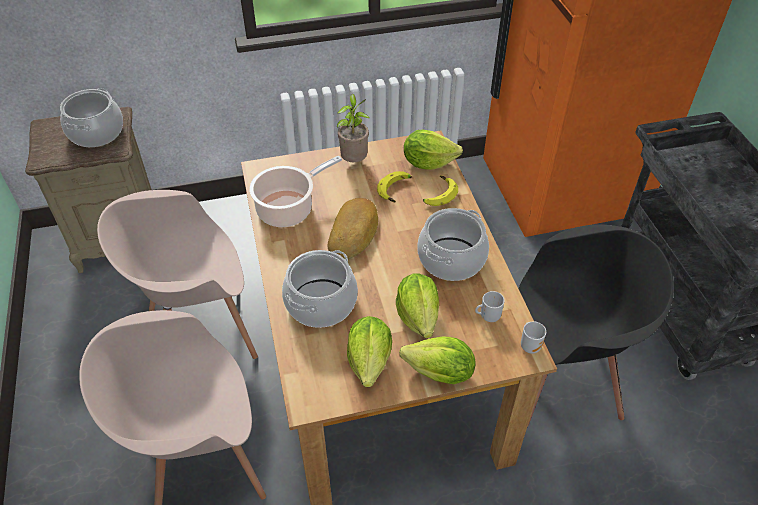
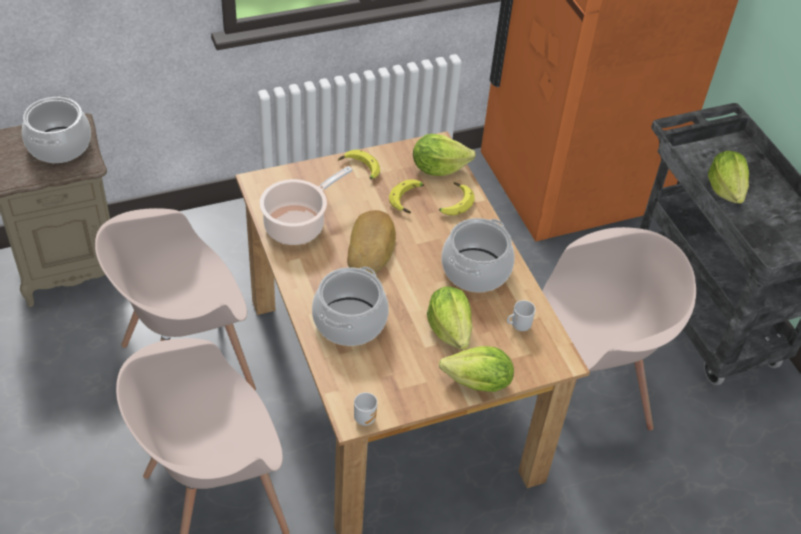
camera: 10 degrees left, 0 degrees up
potted plant [337,94,370,162] -> banana [338,150,380,180]
lettuce [347,316,392,387] -> lettuce moved to [708,150,749,203]
black chair [519,224,674,427] -> beige chair [542,227,696,431]
mug [521,321,546,354] -> mug moved to [354,392,378,426]

